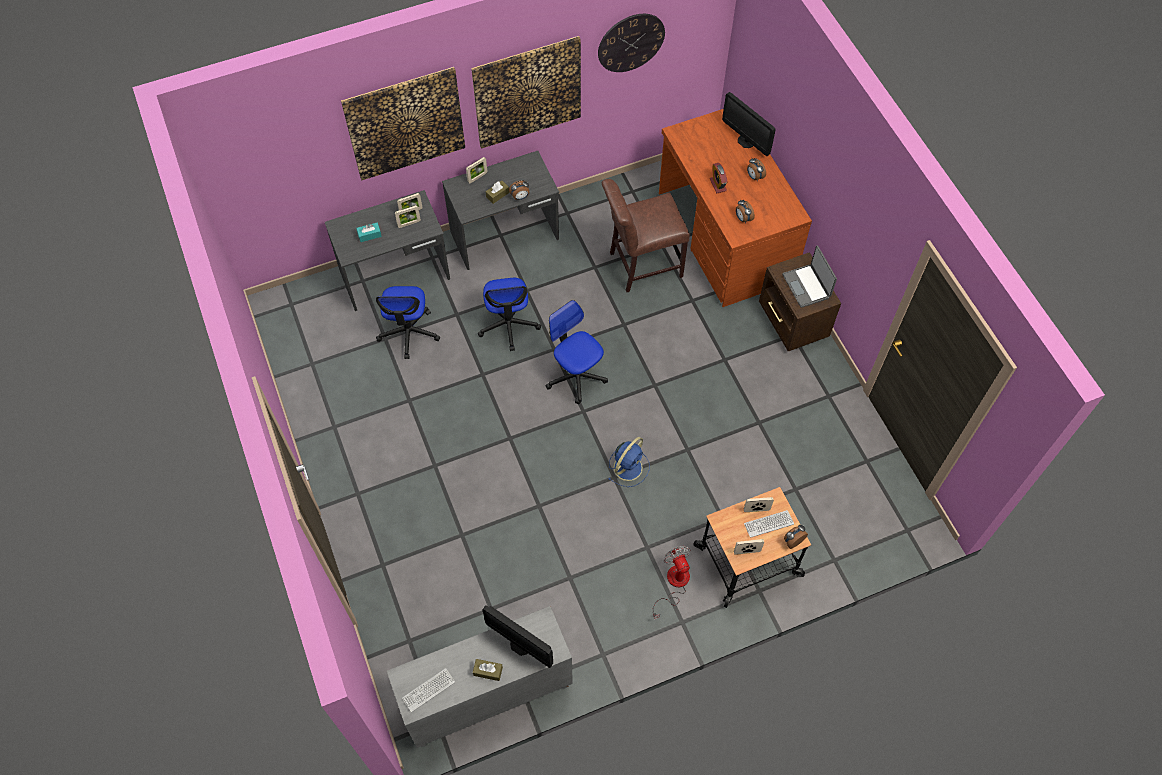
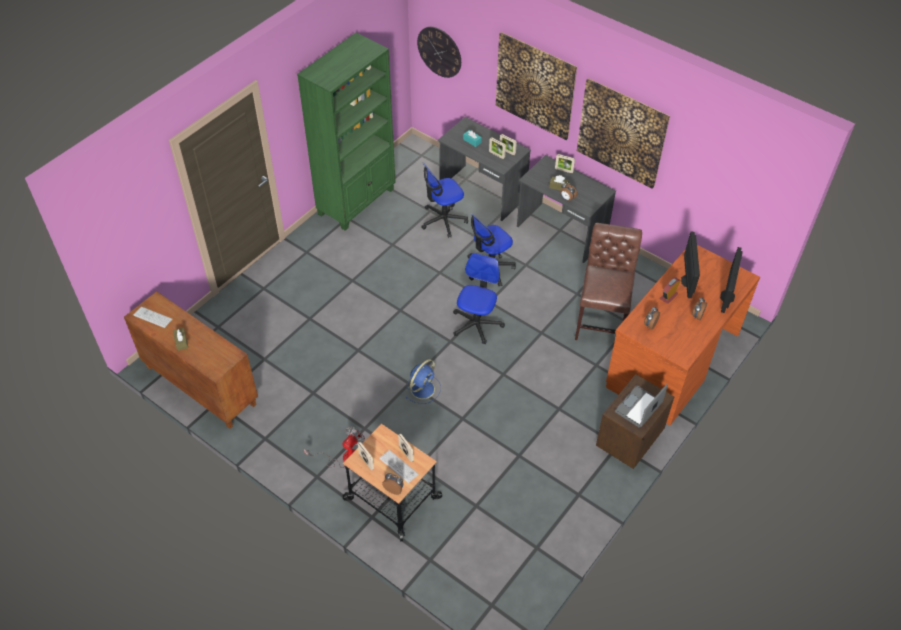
camera: 60 degrees right, 10 degrees down
grey cabinet [387,606,573,748] -> brown cabinet [124,291,258,429]
monitor [482,605,553,668] -> monitor moved to [681,232,700,298]
wall clock [598,14,665,72] -> wall clock moved to [417,27,461,78]
brown chair [602,179,690,292] -> brown chair turned 60 degrees clockwise [575,223,642,340]
blue fan [609,437,650,487] -> blue fan turned 60 degrees counterclockwise [405,359,441,404]
none -> green bookcase [297,33,395,231]

